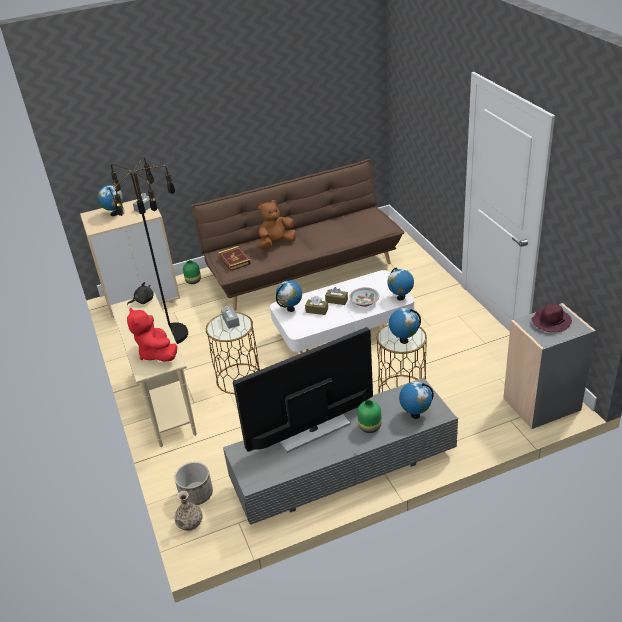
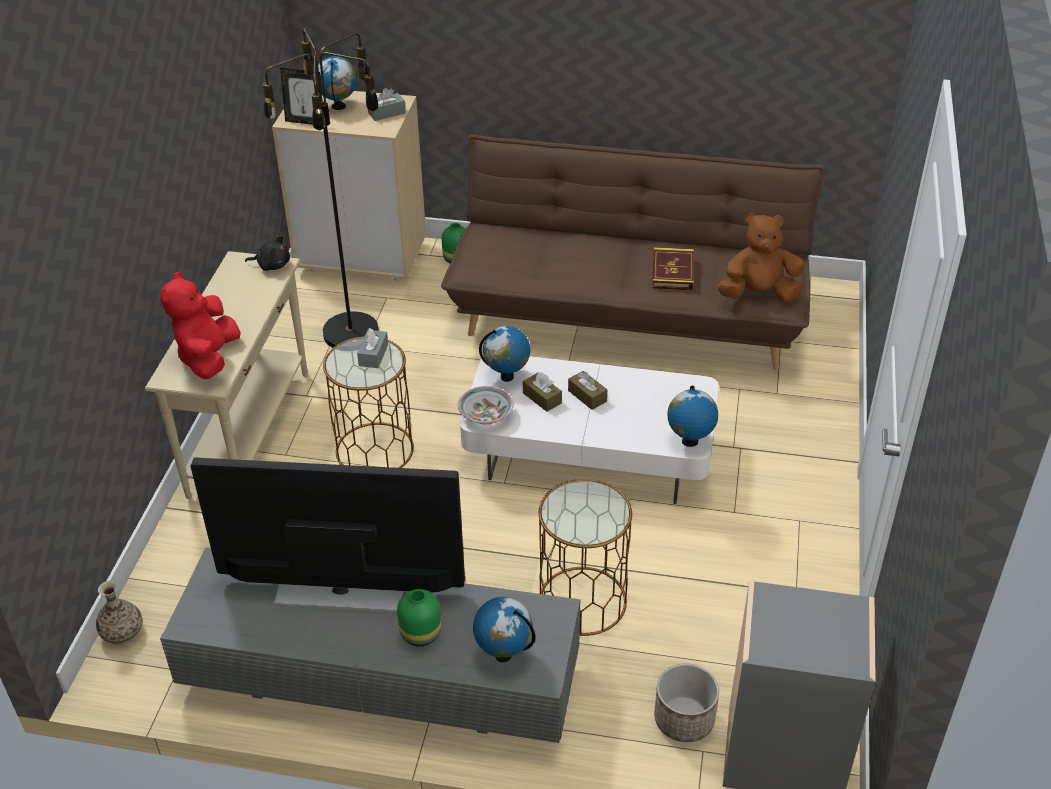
camera: 30 degrees right, 5 degrees up
planter [174,462,213,505] -> planter moved to [654,664,719,742]
book [218,246,251,271] -> book moved to [652,247,694,291]
brown plush toy [258,200,296,249] -> brown plush toy moved to [717,213,804,302]
bowl [349,287,380,307] -> bowl moved to [458,386,514,424]
globe [389,308,421,344] -> none
purple hat [531,303,572,332] -> none
none -> picture frame [280,68,322,125]

